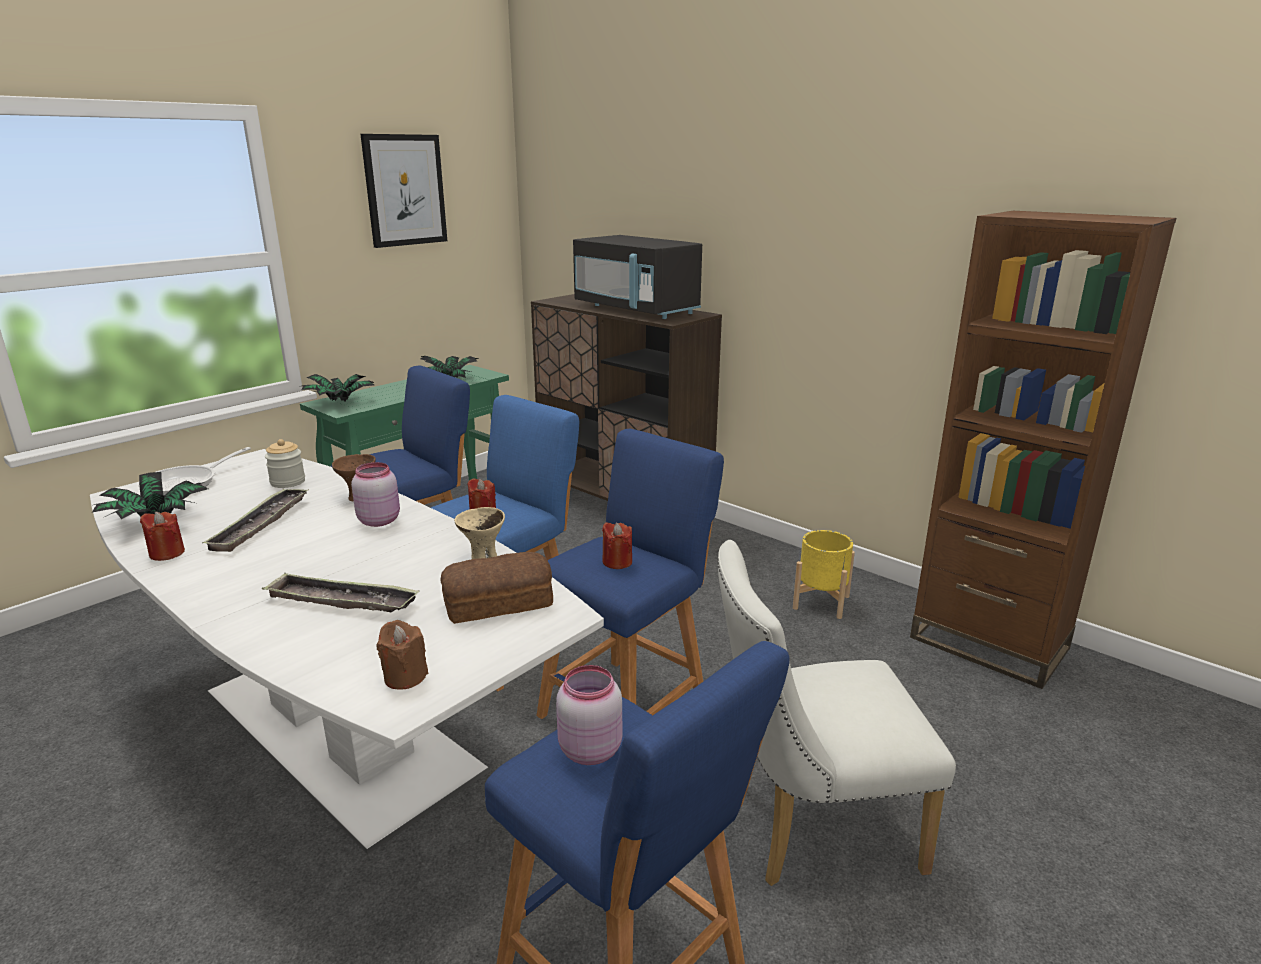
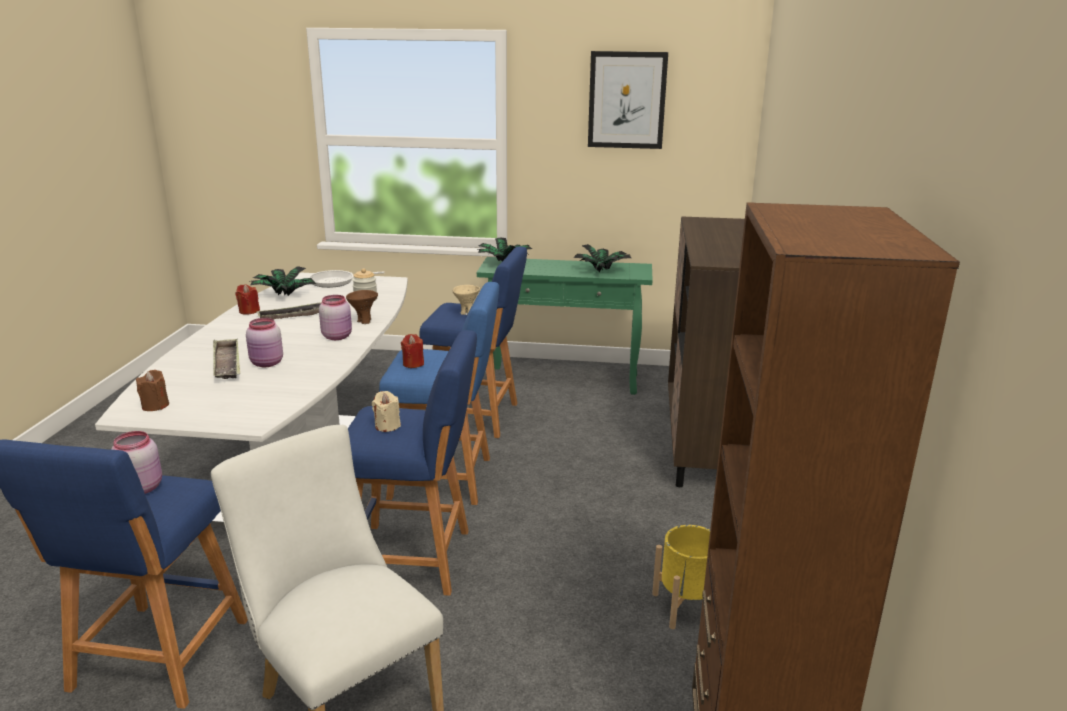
camera: 55 degrees right, 0 degrees up
bread [440,552,553,624] -> none
beige bowl [454,507,505,559] -> beige bowl moved to [452,285,480,315]
black microwave [573,235,702,319] -> none
red candle [602,522,632,569] -> beige candle [372,391,401,432]
none -> pink jar [246,318,283,367]

